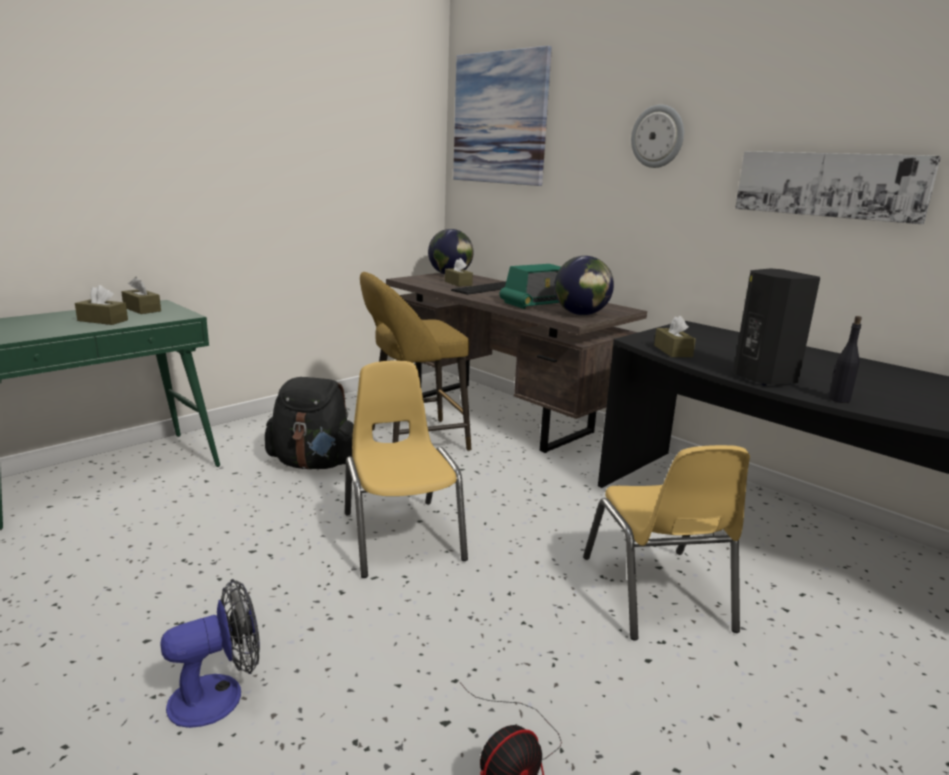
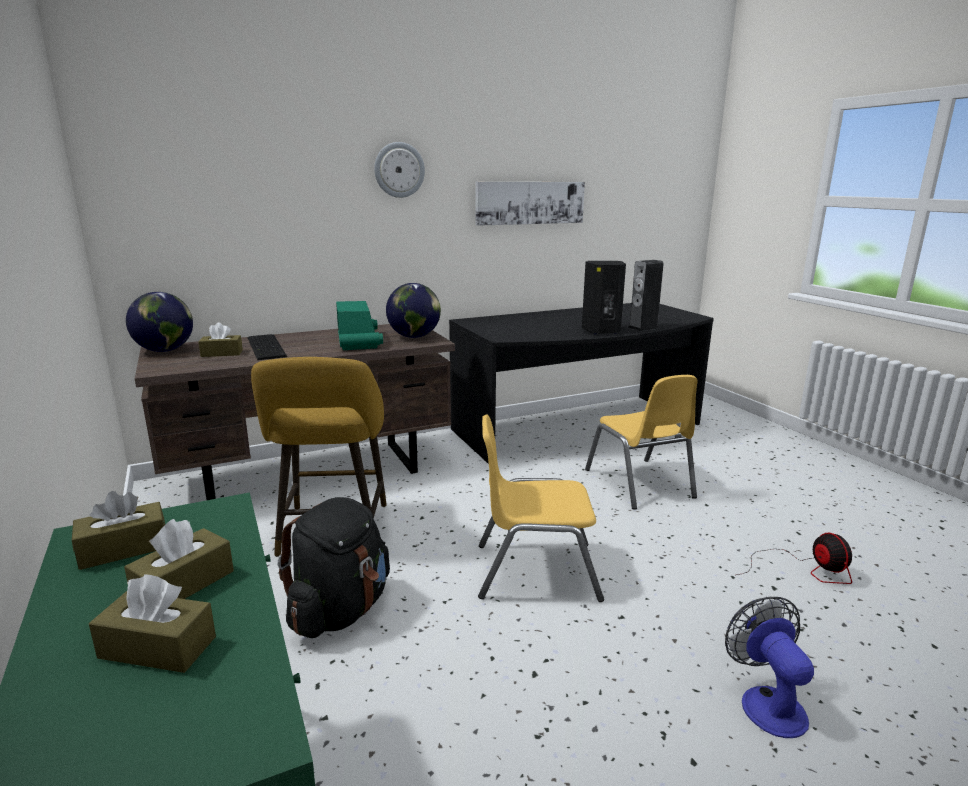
camera: 70 degrees left, 0 degrees up
picture [453,46,552,186] -> none
yellow chair [583,445,750,640] -> yellow chair turned 60 degrees clockwise [585,375,698,510]
brown tissue box [654,315,696,357] -> brown tissue box moved to [89,575,216,673]
black bottle [828,316,862,403] -> speaker [628,260,664,331]

